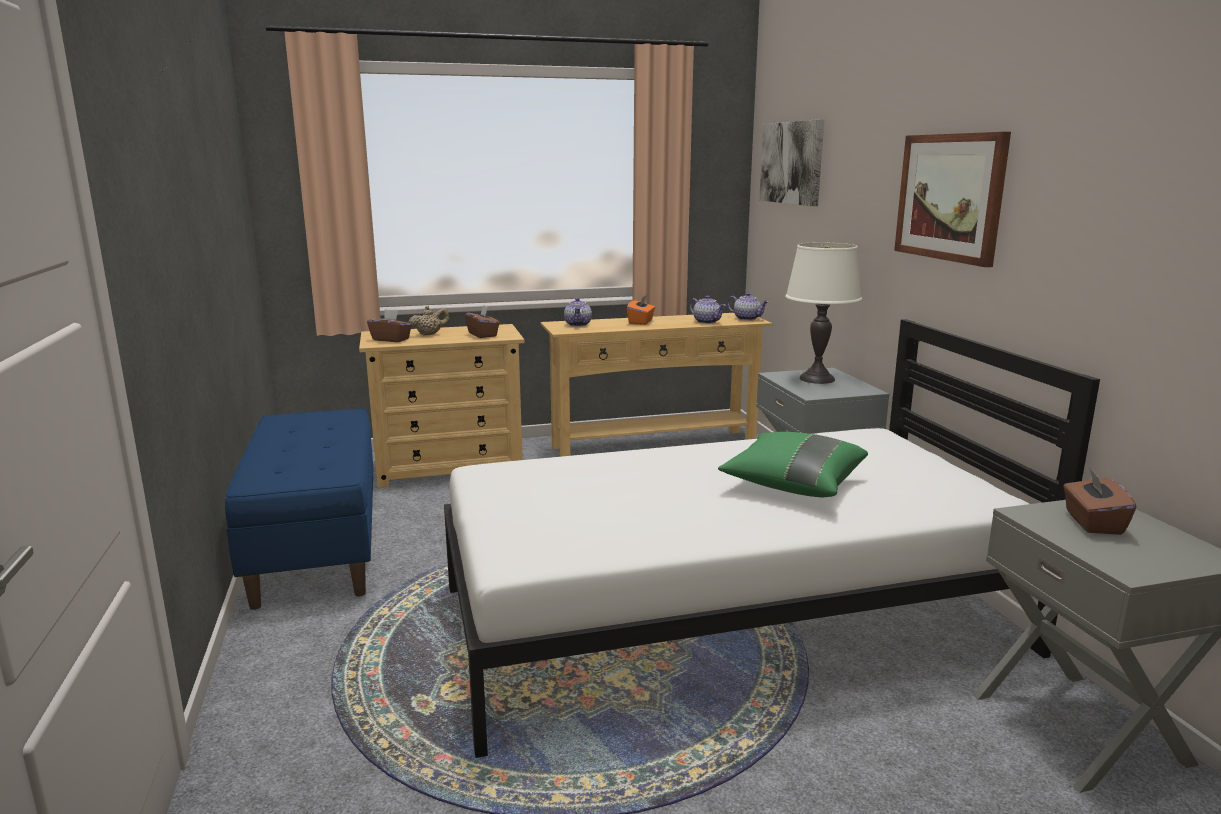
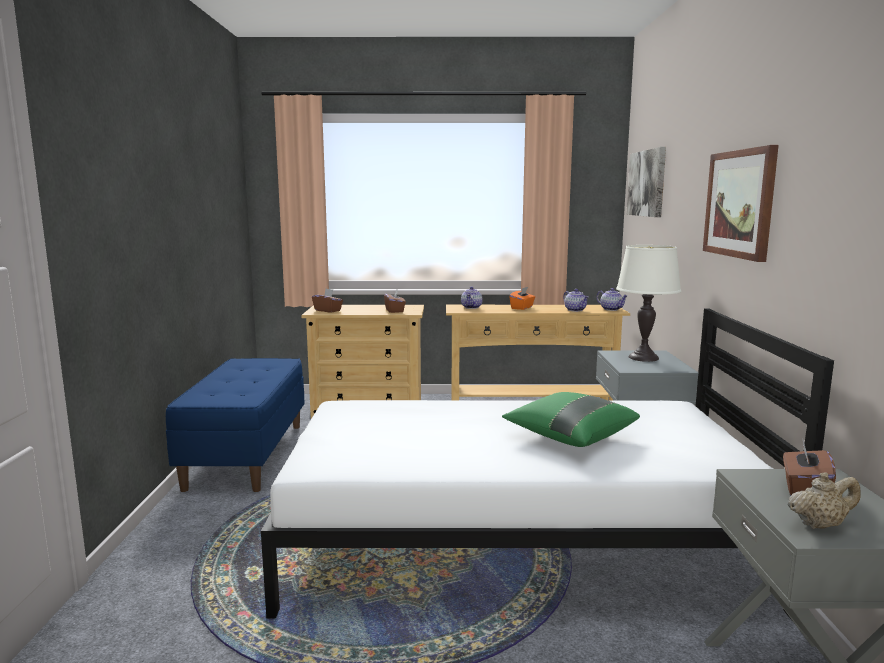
camera: 15 degrees right, 5 degrees down
beige teapot [409,306,450,335] -> beige teapot moved to [788,472,861,529]

